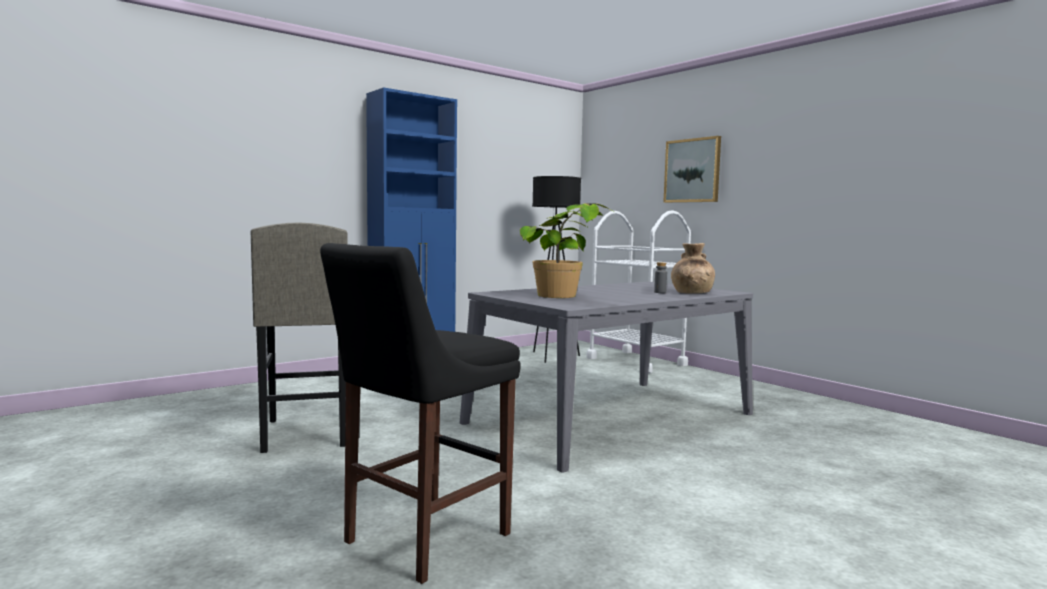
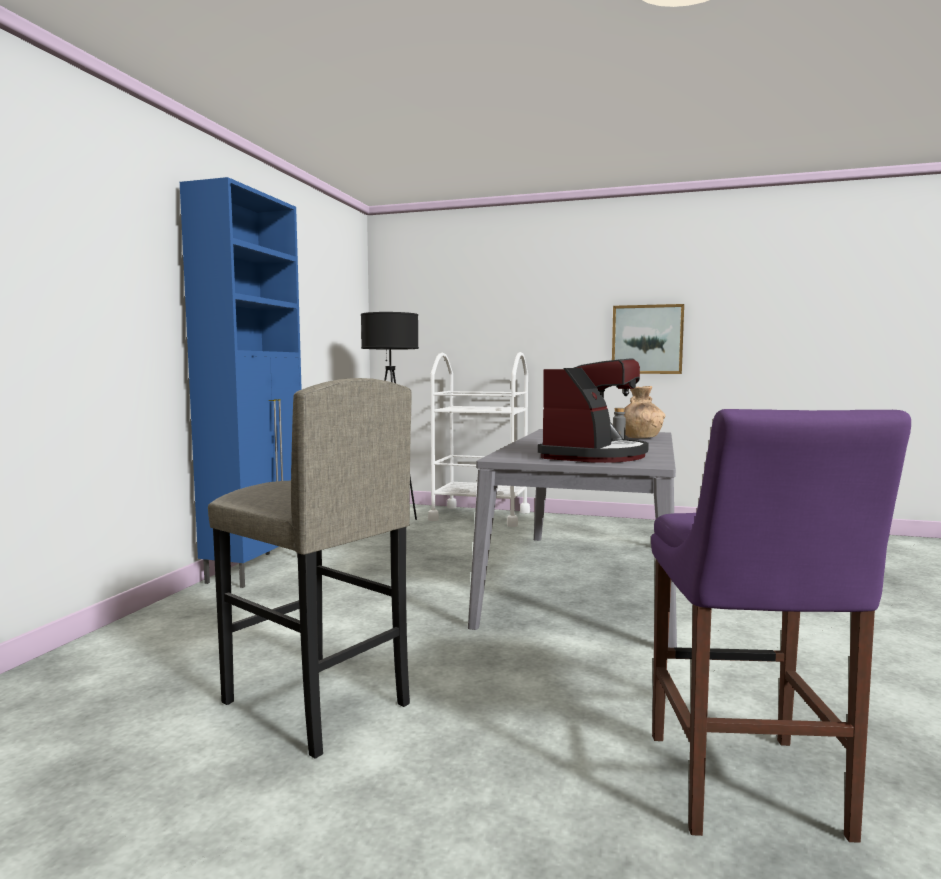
camera: 35 degrees left, 0 degrees up
black stool [320,243,521,584] -> purple stool [651,409,911,843]
potted plant [520,203,614,298] -> coffee machine [538,359,649,463]
picture [663,136,721,203] -> picture moved to [612,304,684,374]

